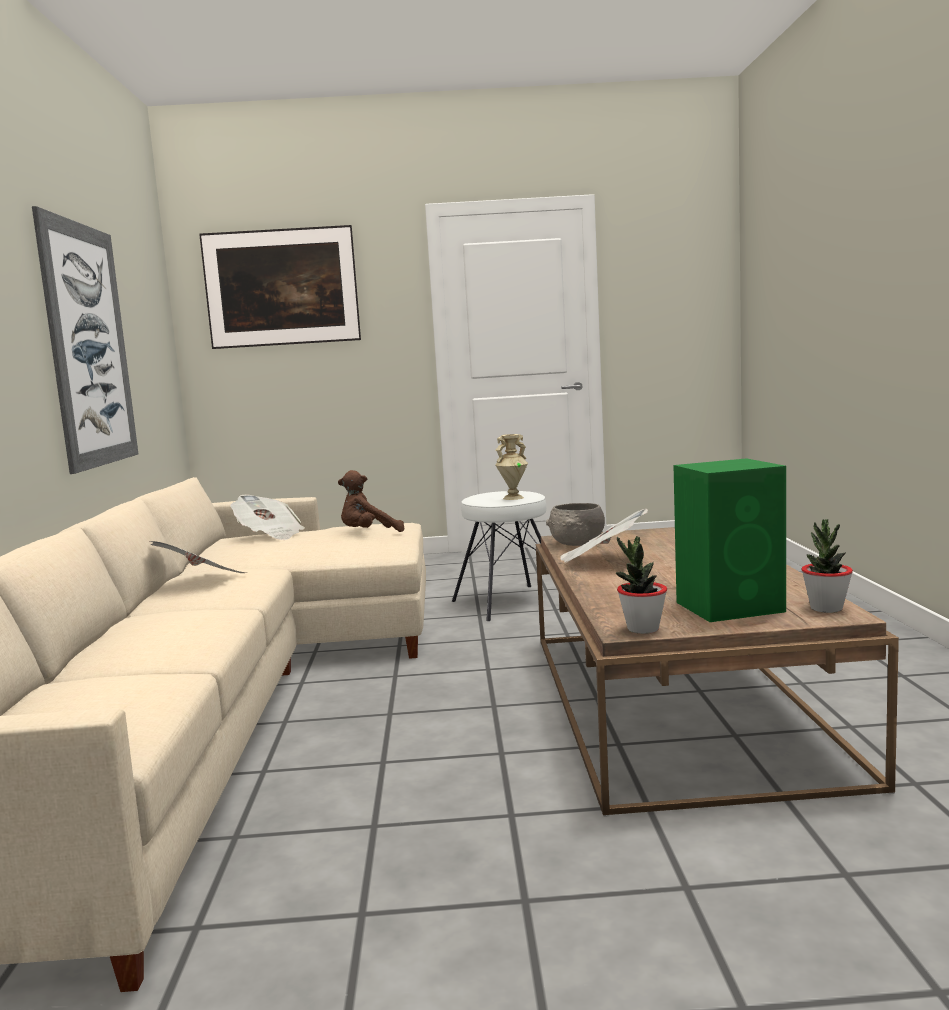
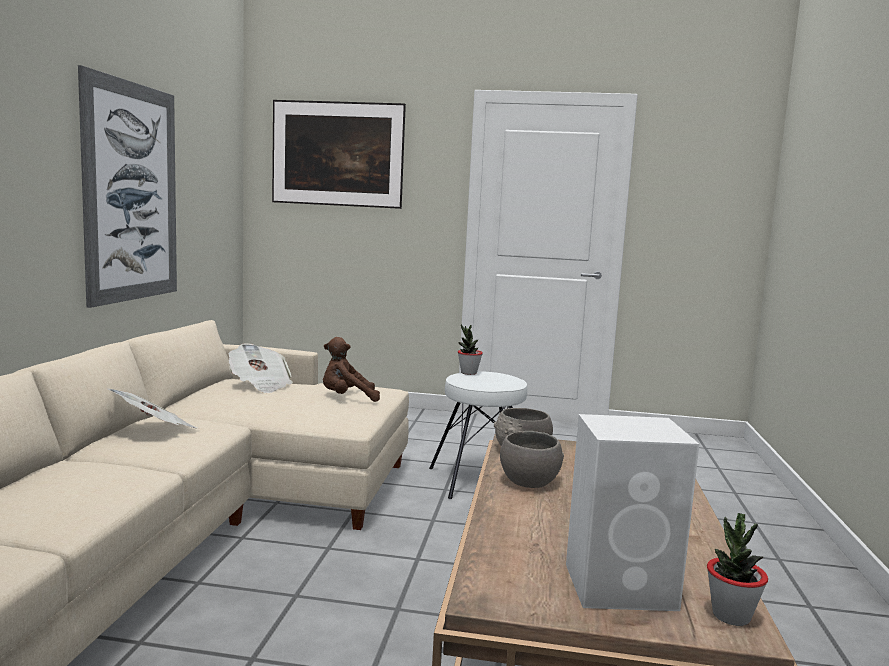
camera: 10 degrees right, 0 degrees up
beige vase [495,434,528,500] -> none
newspaper [560,509,648,563] -> grey bowl [500,431,564,488]
potted plant [616,536,667,634] -> potted plant moved to [458,324,483,375]
green speaker [673,458,786,622] -> white speaker [566,414,699,611]

